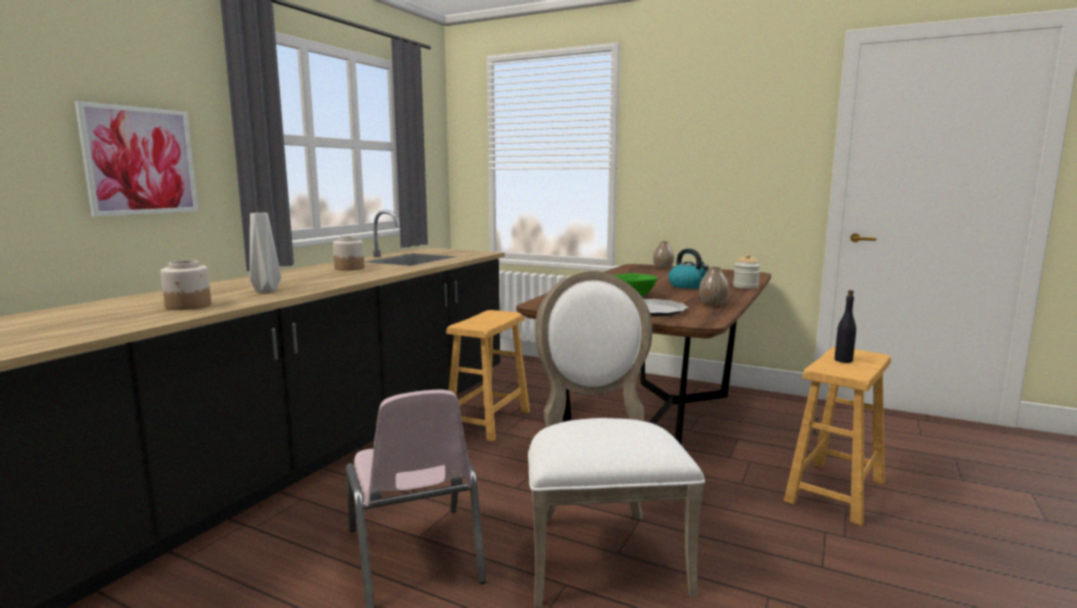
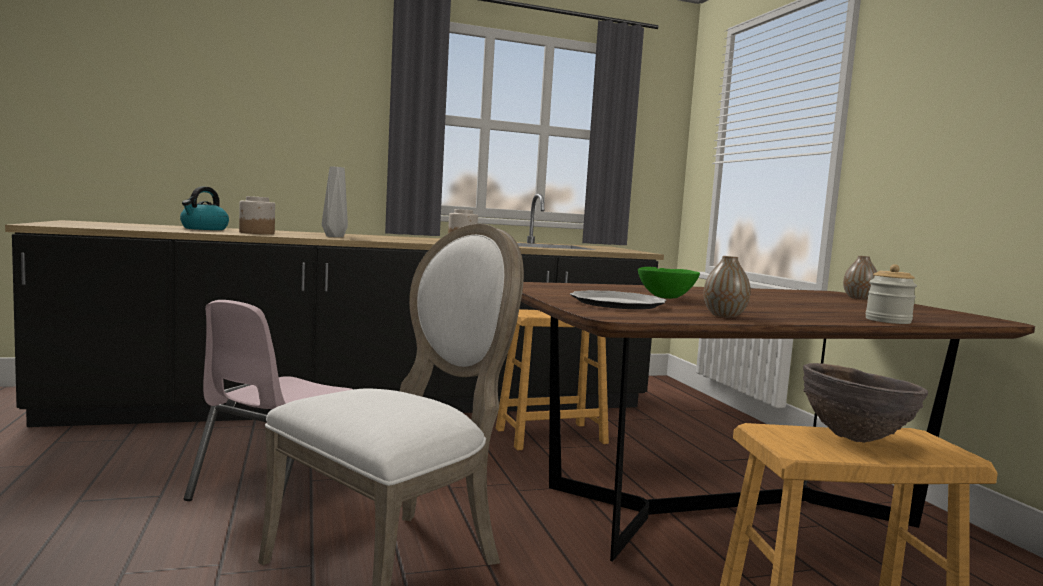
camera: 45 degrees right, 5 degrees down
picture [74,101,198,217] -> none
kettle [668,249,709,289] -> kettle moved to [180,186,229,230]
black bottle [834,290,856,363] -> brown bowl [803,363,928,443]

